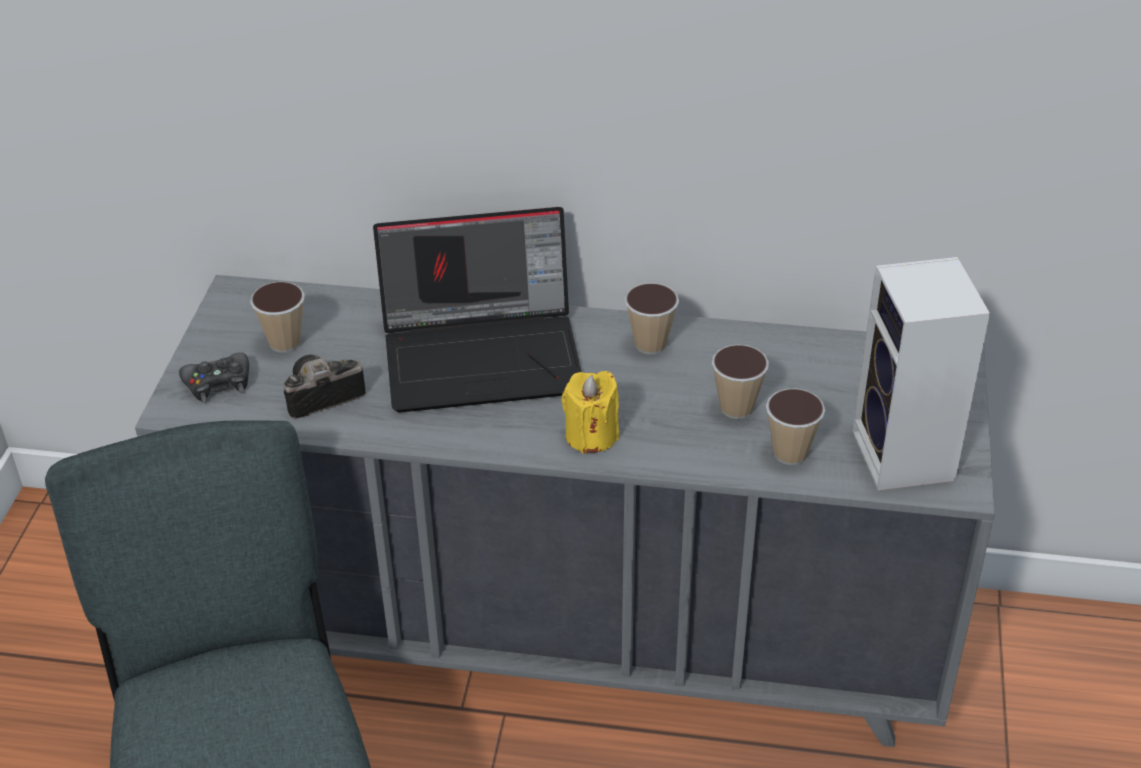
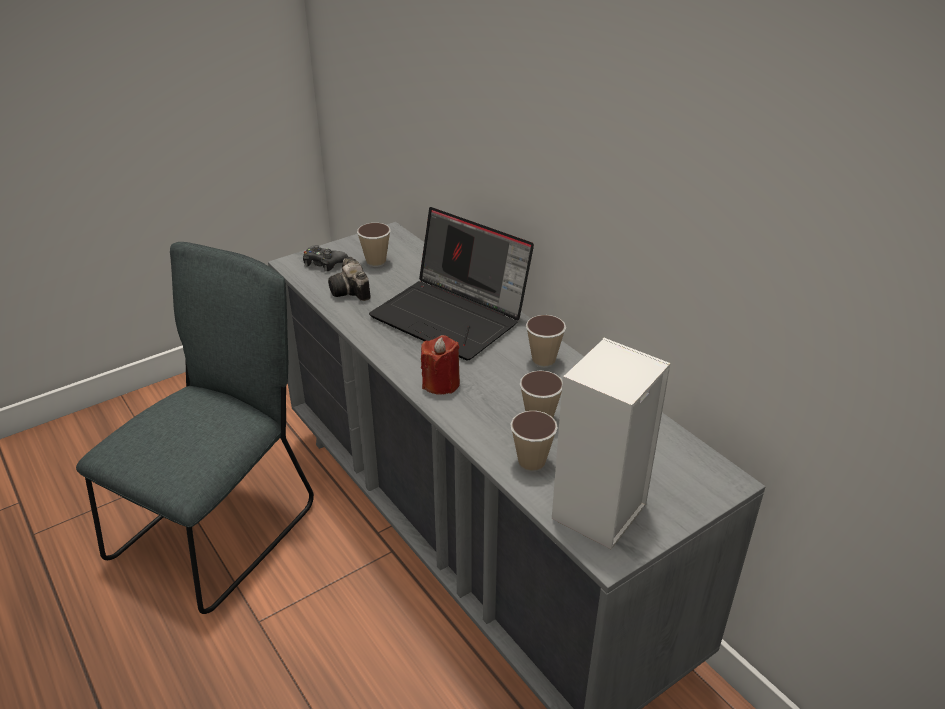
camera: 45 degrees right, 5 degrees down
camera [284,355,366,419] -> camera turned 135 degrees counterclockwise [328,257,371,301]
yellow candle [561,371,619,454] -> red candle [421,335,460,395]

